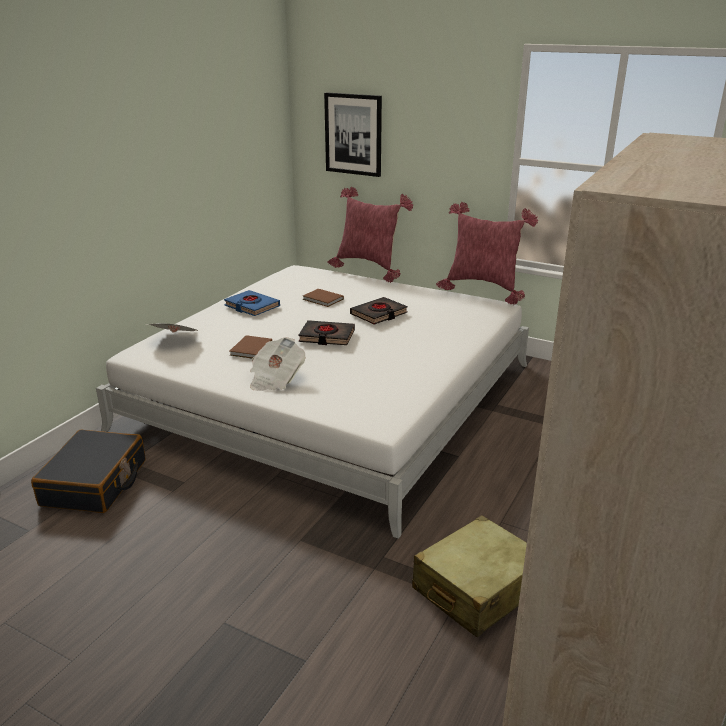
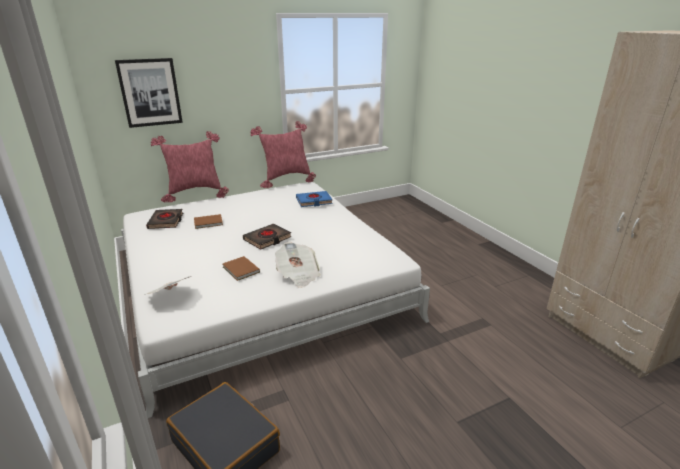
camera: 55 degrees left, 0 degrees up
blue book [224,290,280,316] -> blue book moved to [296,191,333,207]
black book [350,297,408,325] -> black book moved to [146,209,183,229]
beige suitcase [412,515,527,637] -> none

